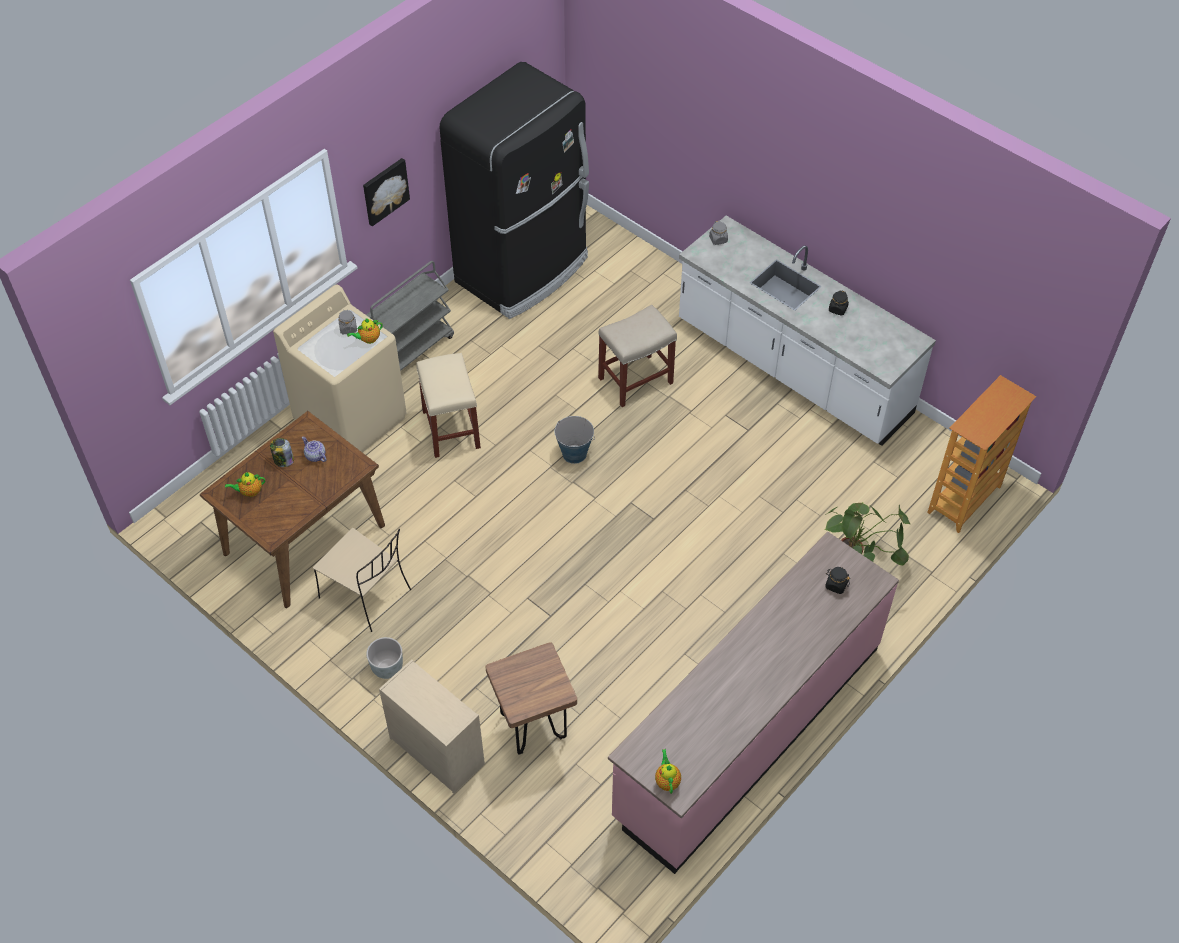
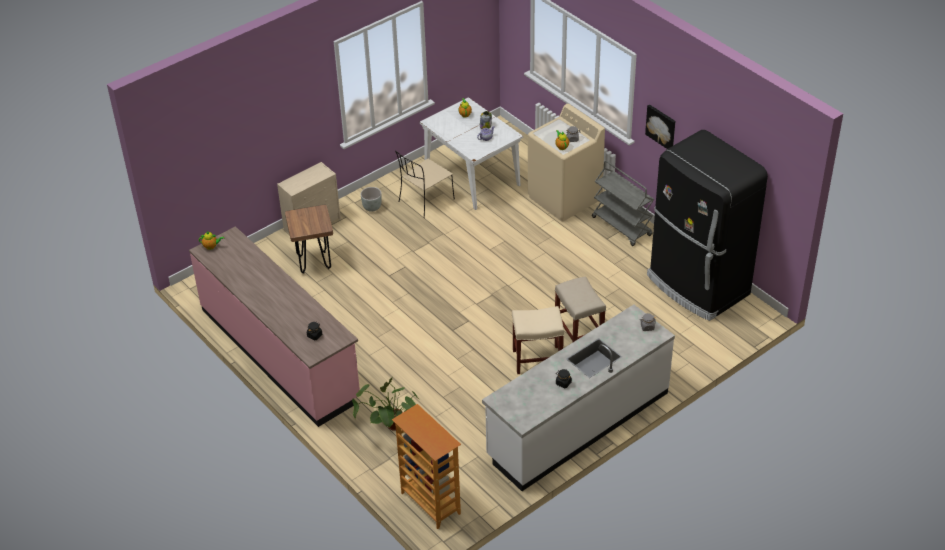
camera: 100 degrees right, 10 degrees down
brown dining table [199,411,385,608] -> white dining table [420,97,523,210]
beige stool [416,353,481,458] -> beige stool moved to [512,306,564,374]
bucket [555,416,595,464] -> none

